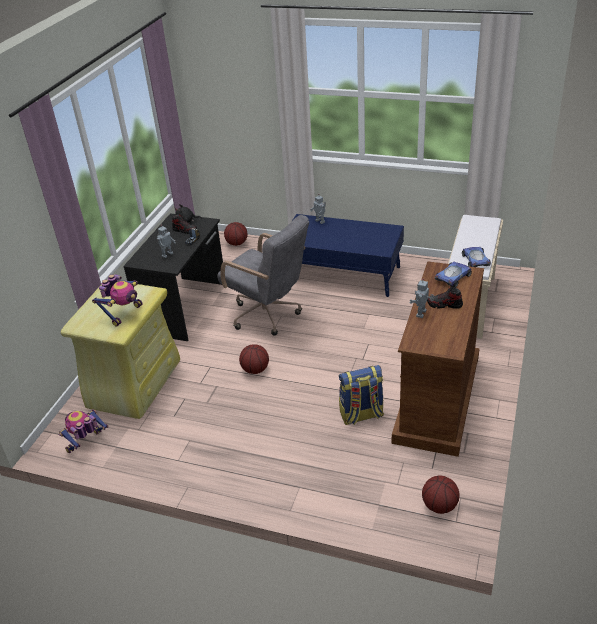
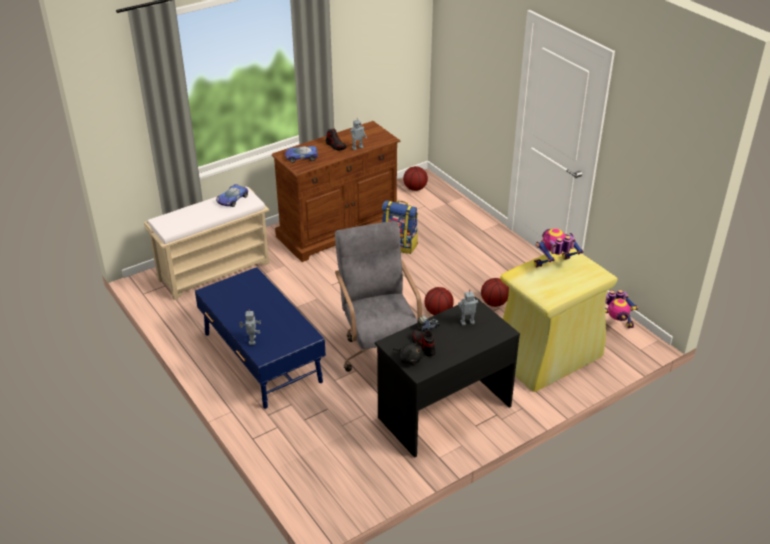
camera: 145 degrees left, 0 degrees up
basketball [224,222,248,246] -> basketball moved to [481,278,509,307]

